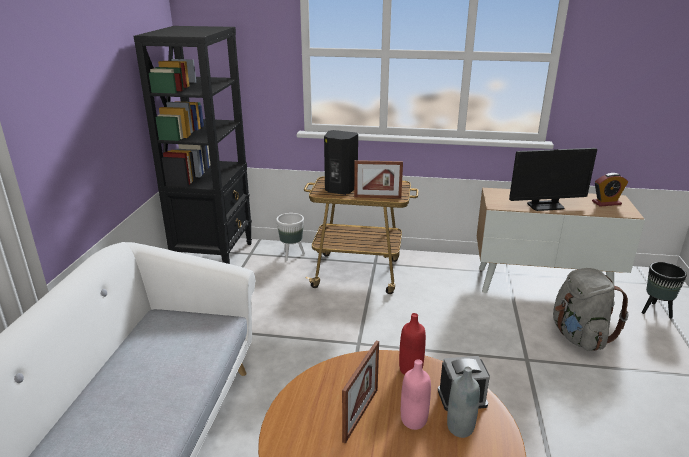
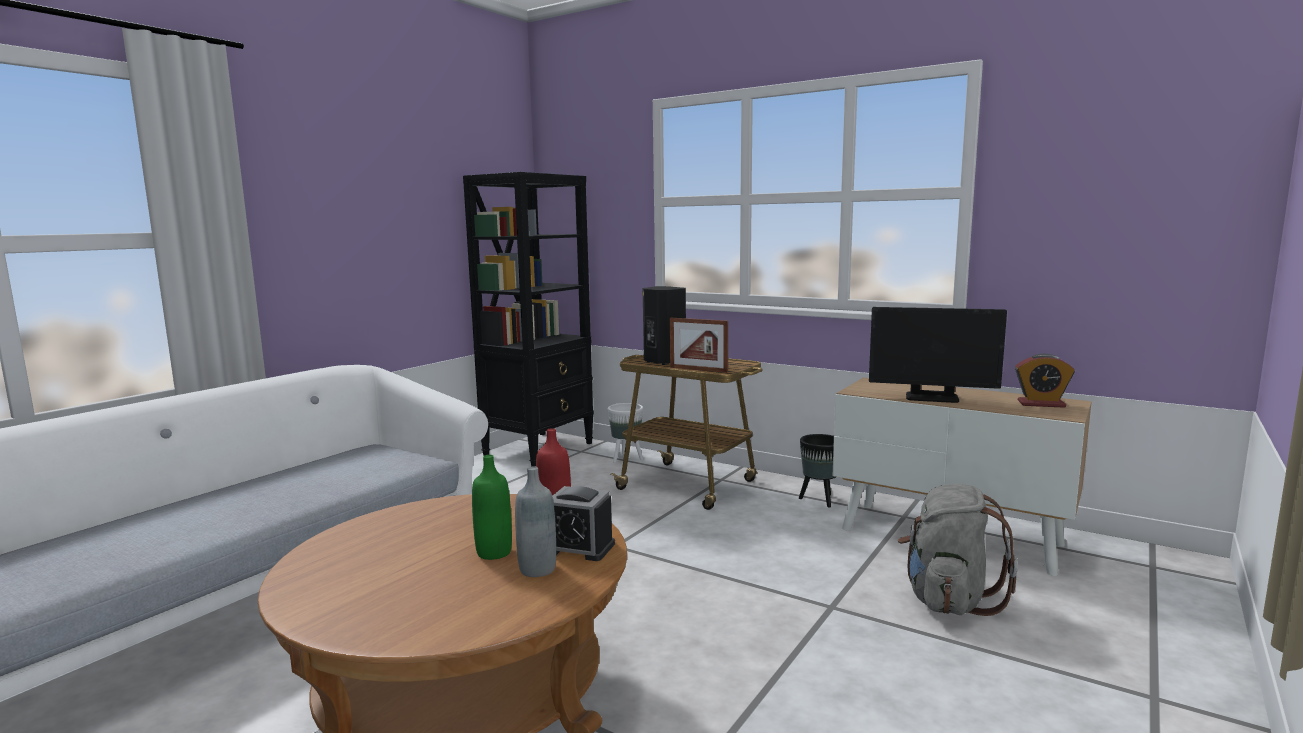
camera: 25 degrees right, 15 degrees down
picture frame [342,340,379,444] -> none
pink bottle [401,359,431,430] -> green bottle [472,455,512,560]
black planter [641,262,687,319] -> black planter moved to [799,434,836,507]

